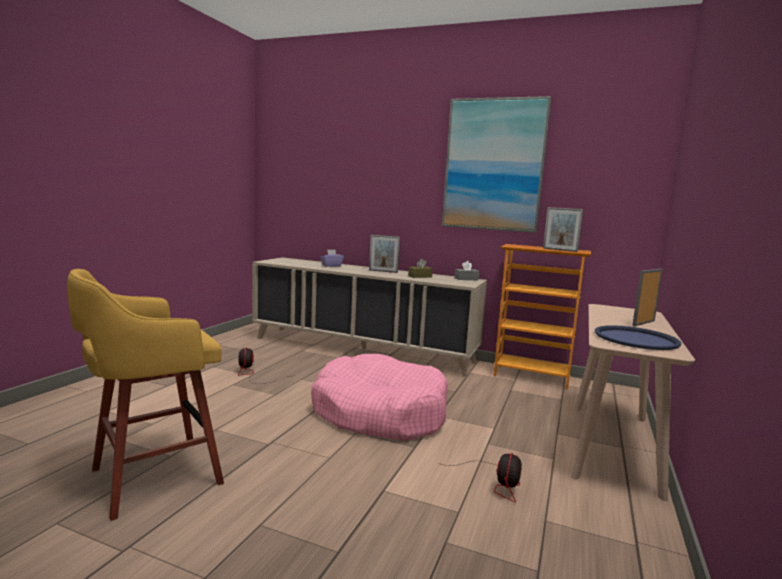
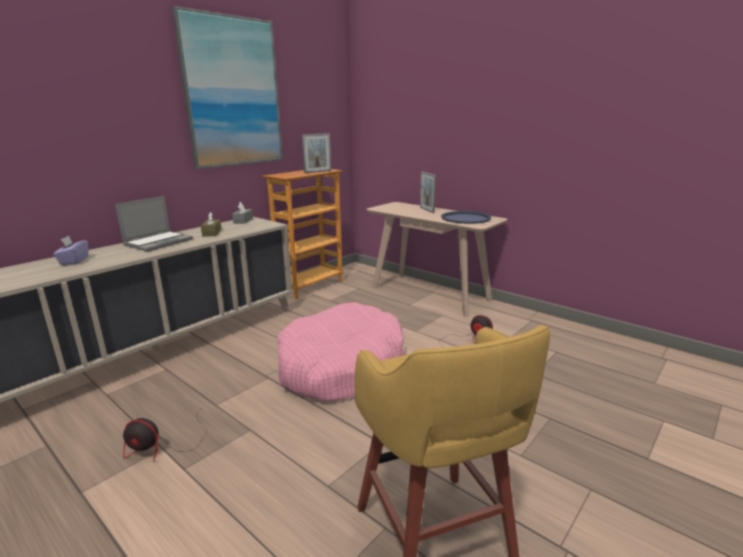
camera: 70 degrees left, 10 degrees up
picture frame [369,235,400,273] -> laptop [115,196,193,252]

